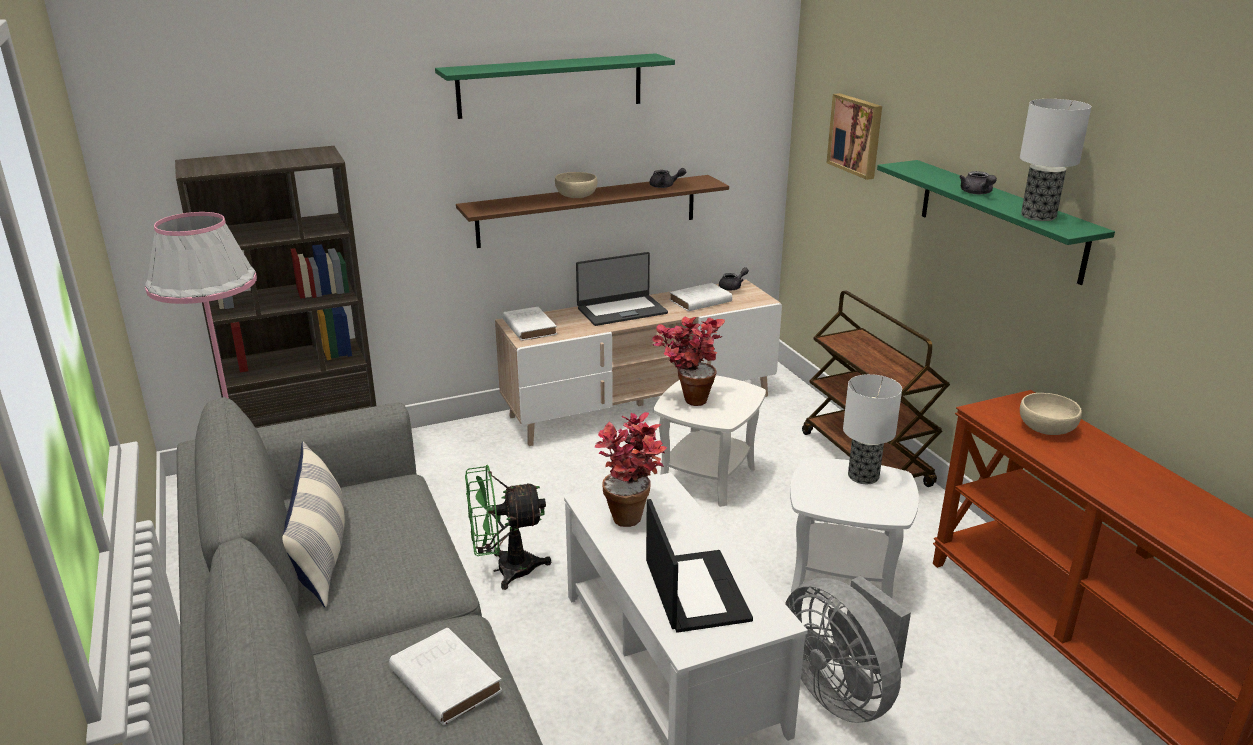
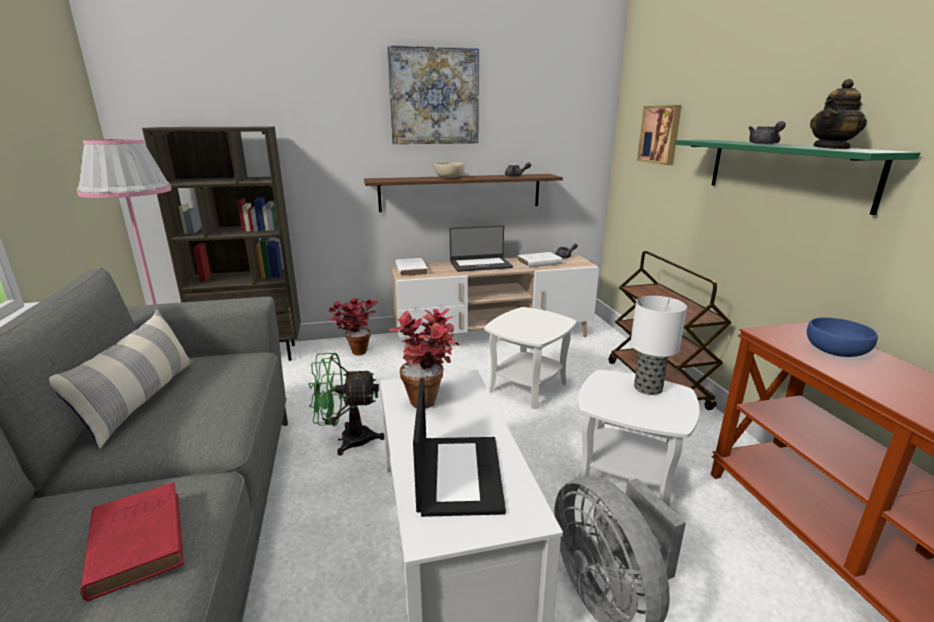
camera: 10 degrees right, 5 degrees down
white book [389,628,503,725] -> red book [81,482,184,601]
green shelf [435,53,675,119] -> picture [387,45,479,144]
potted plant [652,317,725,406] -> potted plant moved to [329,298,378,355]
table lamp [1020,99,1092,221] -> teapot [810,79,867,149]
beige bowl [1020,393,1082,435] -> blue bowl [807,317,878,357]

